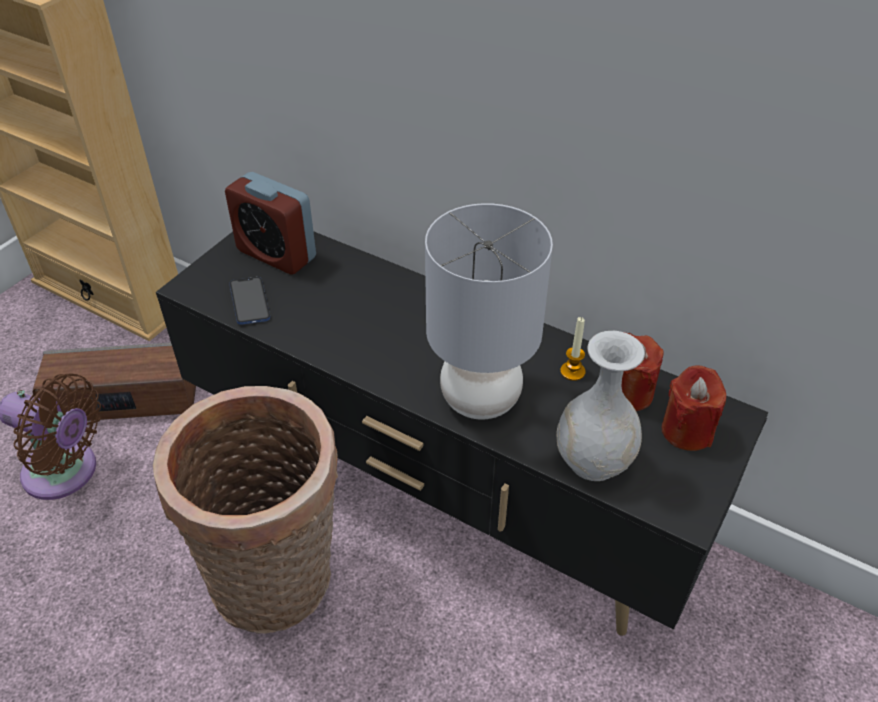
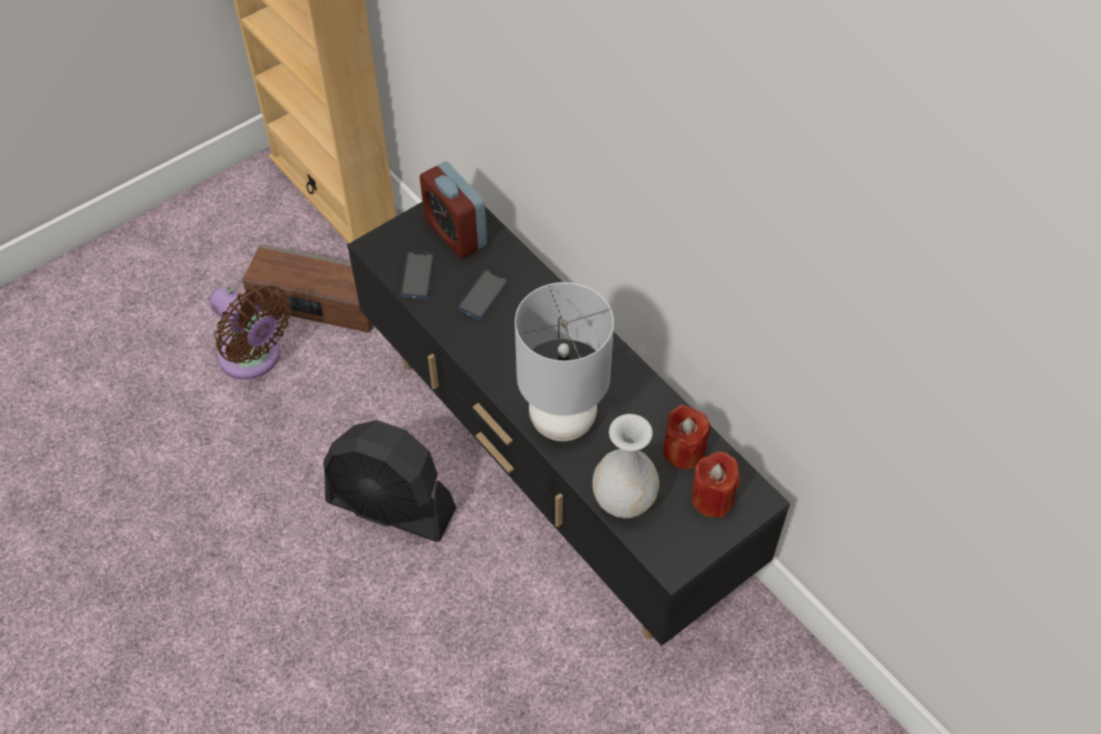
camera: 20 degrees right, 10 degrees up
basket [153,386,338,634] -> black fan [323,420,456,542]
candle [560,317,586,381] -> none
none -> phone [458,269,508,320]

